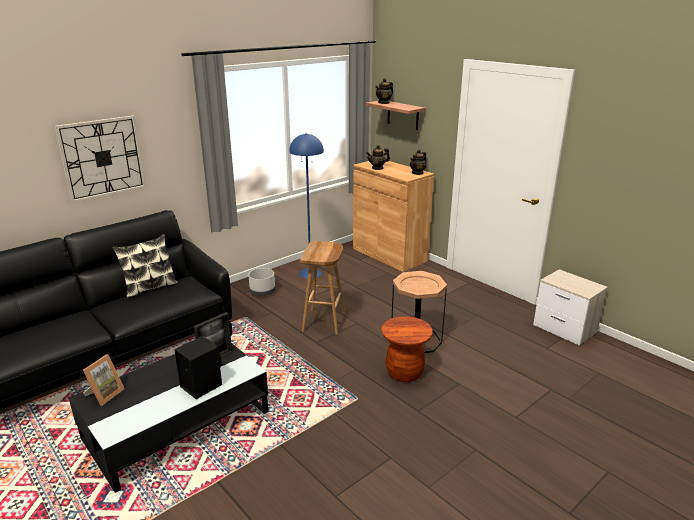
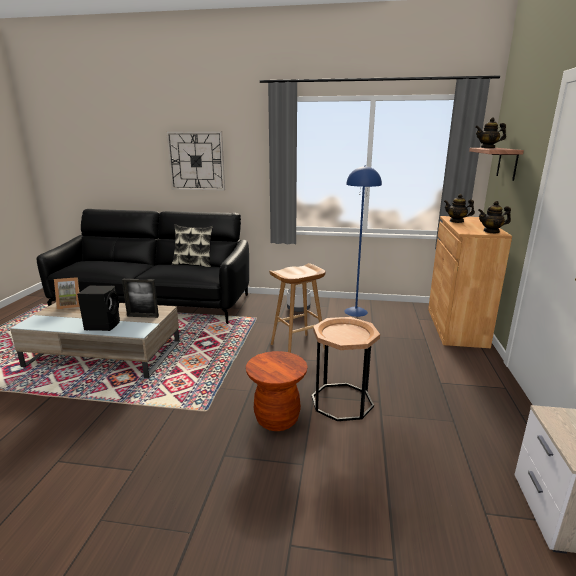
camera: 50 degrees right, 5 degrees down
black coffee table [69,343,268,493] -> beige coffee table [10,303,180,378]

